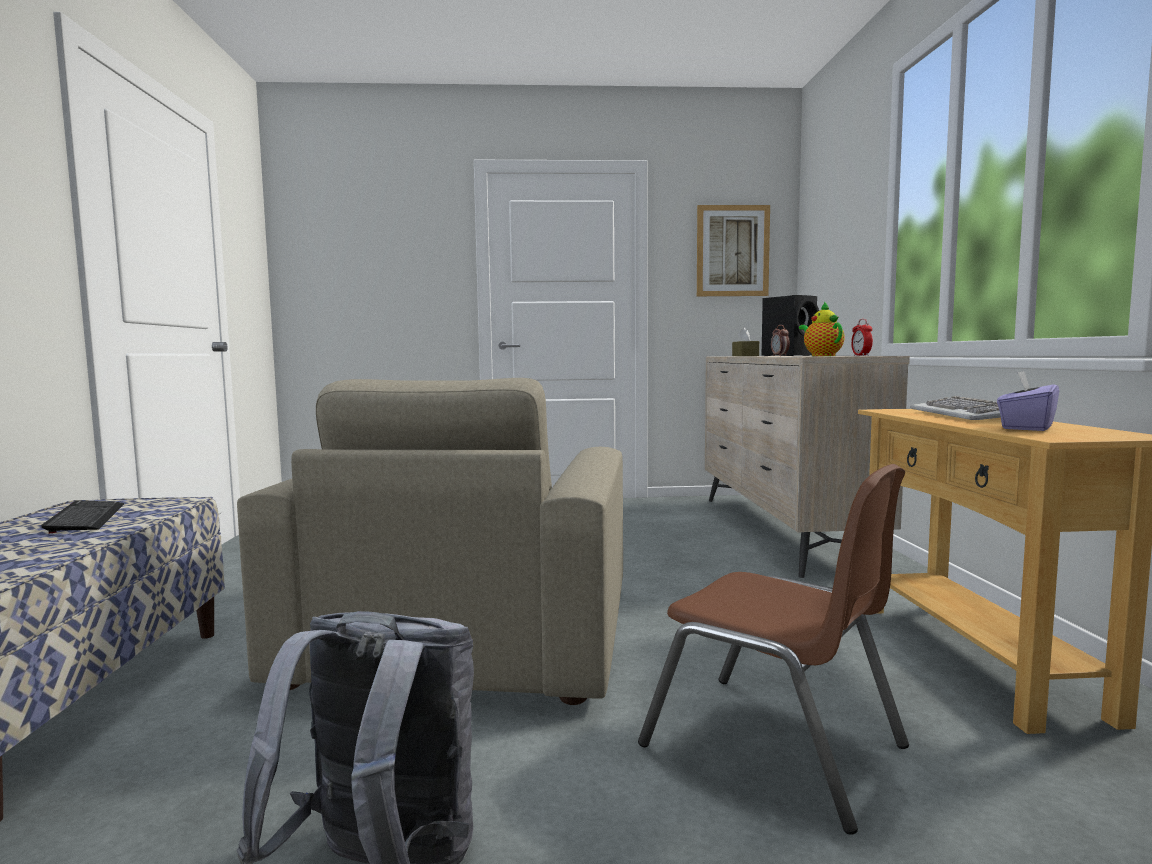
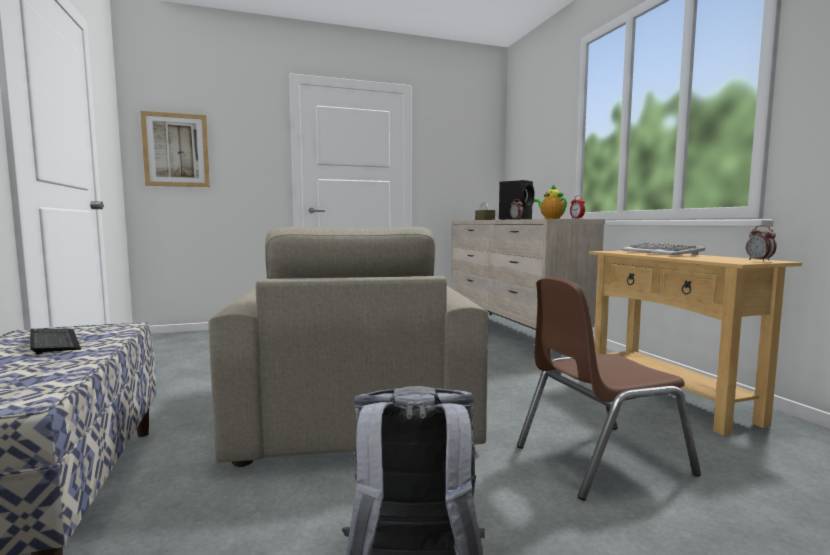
camera: 15 degrees left, 0 degrees up
brown chair [638,464,909,835] -> brown chair turned 135 degrees clockwise [517,277,701,501]
picture [697,205,770,296] -> picture moved to [140,111,210,187]
purple tissue box [997,371,1059,431] -> none
none -> alarm clock [746,225,777,261]

